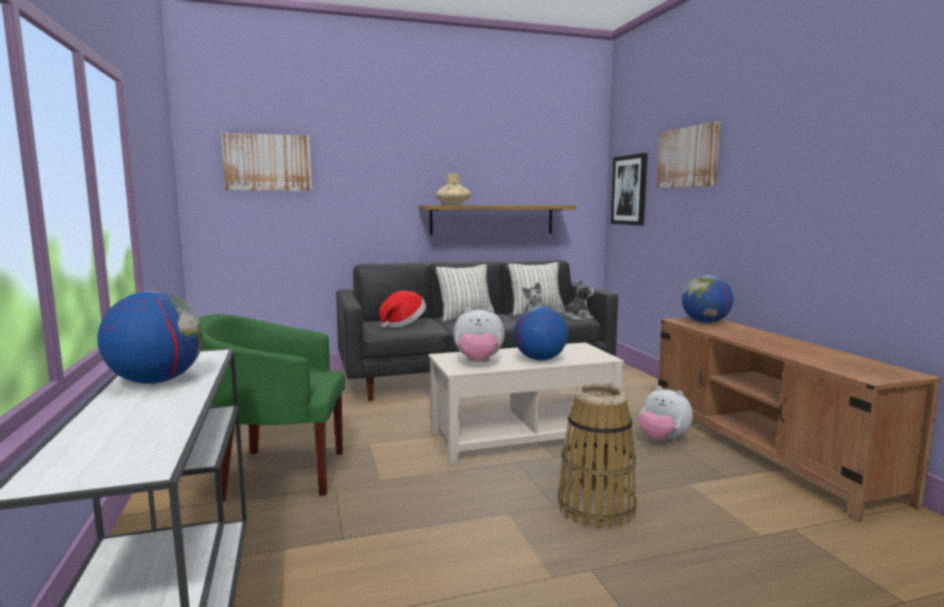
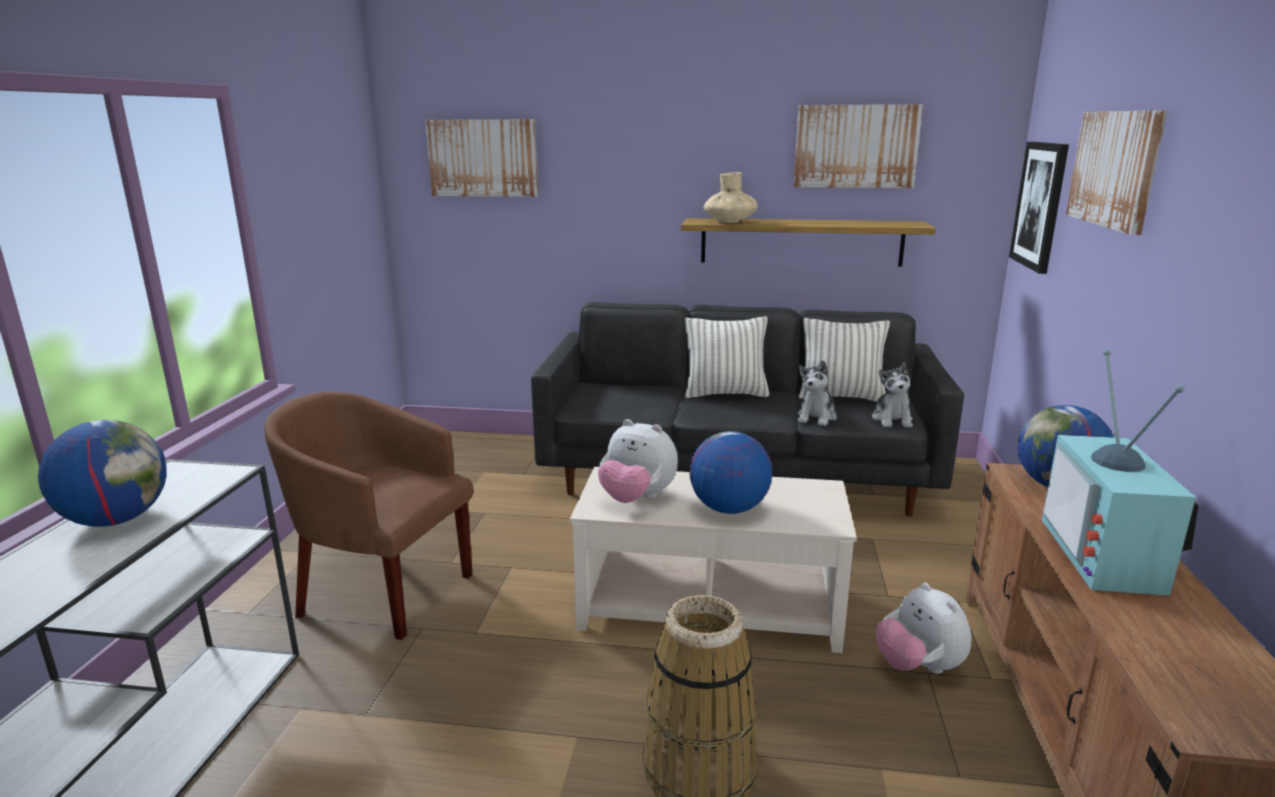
camera: 25 degrees right, 10 degrees up
green armchair [199,314,346,501] -> brown armchair [264,392,473,640]
hat [380,291,426,328] -> none
plush toy [560,279,594,320] -> plush toy turned 90 degrees clockwise [872,362,913,427]
none -> picture [794,104,923,188]
none -> television [1042,349,1199,596]

